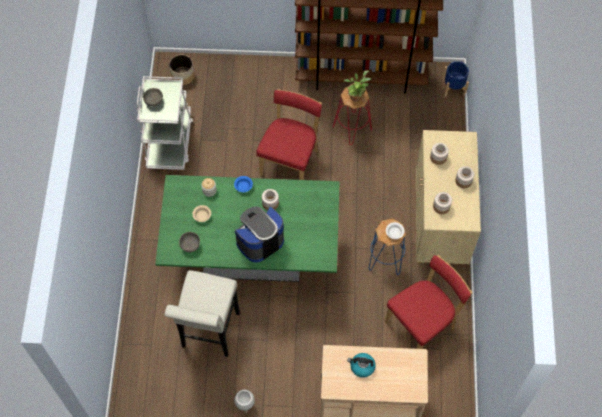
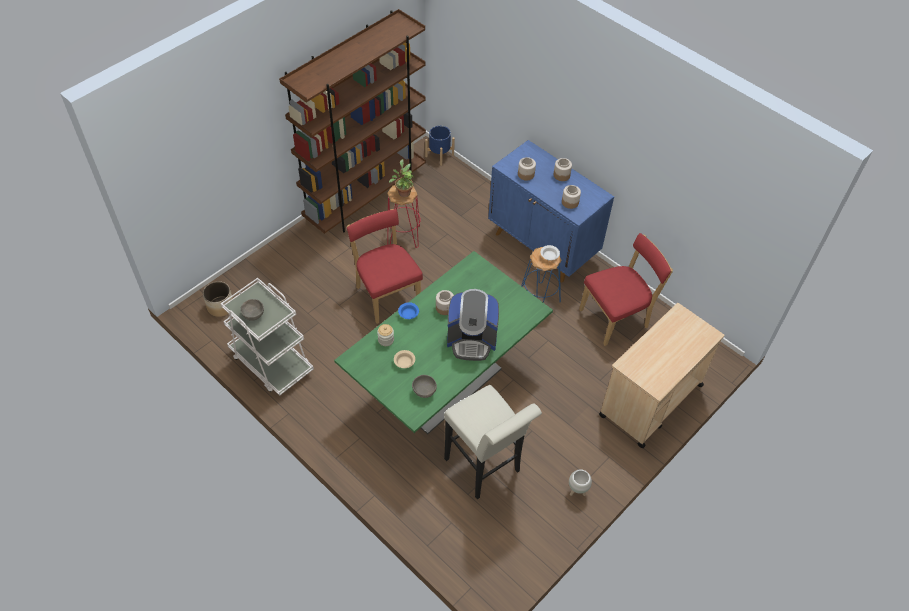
camera: 50 degrees left, 10 degrees down
coffee machine [235,206,284,262] -> coffee machine turned 90 degrees counterclockwise [447,289,499,361]
kettle [347,353,376,378] -> none
red chair [385,255,472,349] -> red chair turned 60 degrees clockwise [579,233,673,346]
beige cabinet [416,130,481,264] -> blue cabinet [488,140,614,282]

